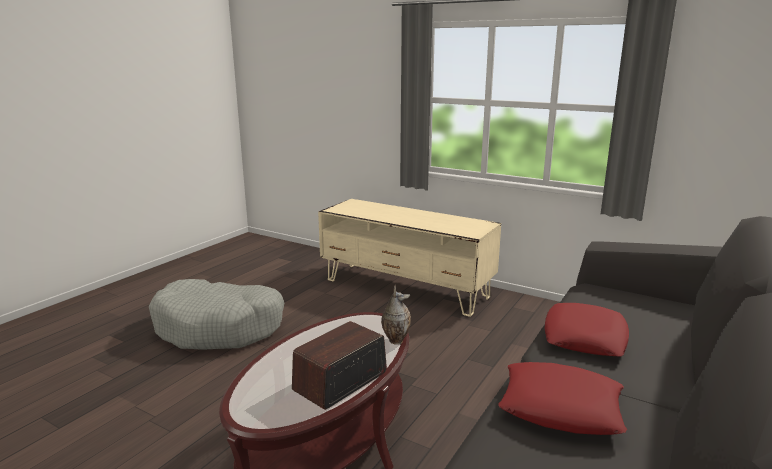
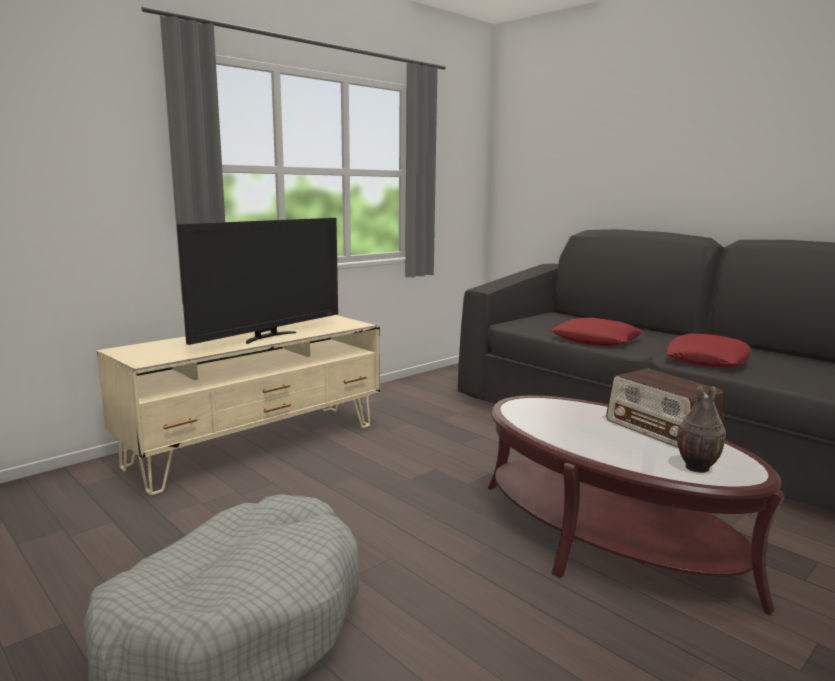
camera: 75 degrees left, 5 degrees down
vase [381,285,411,345] -> vase moved to [677,385,726,473]
none -> television [177,218,338,345]

